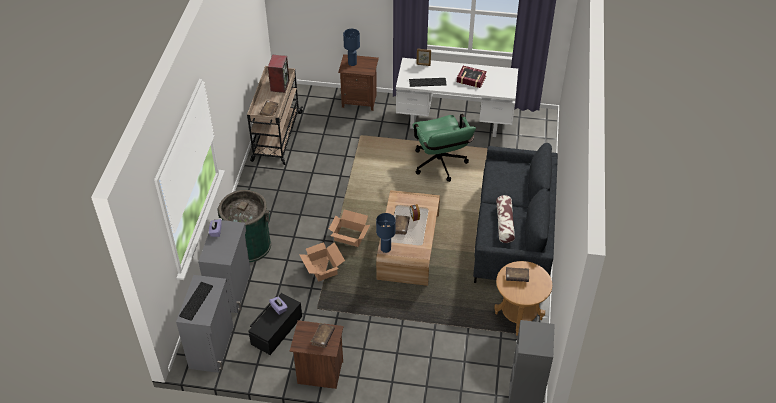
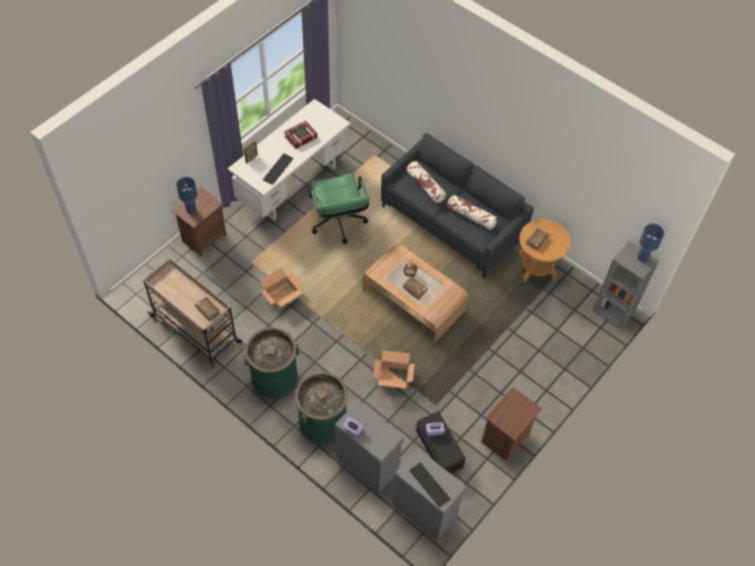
camera: 60 degrees left, 10 degrees up
speaker [268,54,289,93] -> none
brown book [311,323,335,348] -> none
cardboard box [329,209,370,247] -> cardboard box moved to [260,268,302,310]
blue table lamp [376,213,396,253] -> blue table lamp moved to [637,224,664,262]
green office chair [413,114,476,182] -> green office chair turned 60 degrees clockwise [309,174,370,244]
none -> green trash can [244,327,299,400]
none -> pillow [406,161,447,203]

